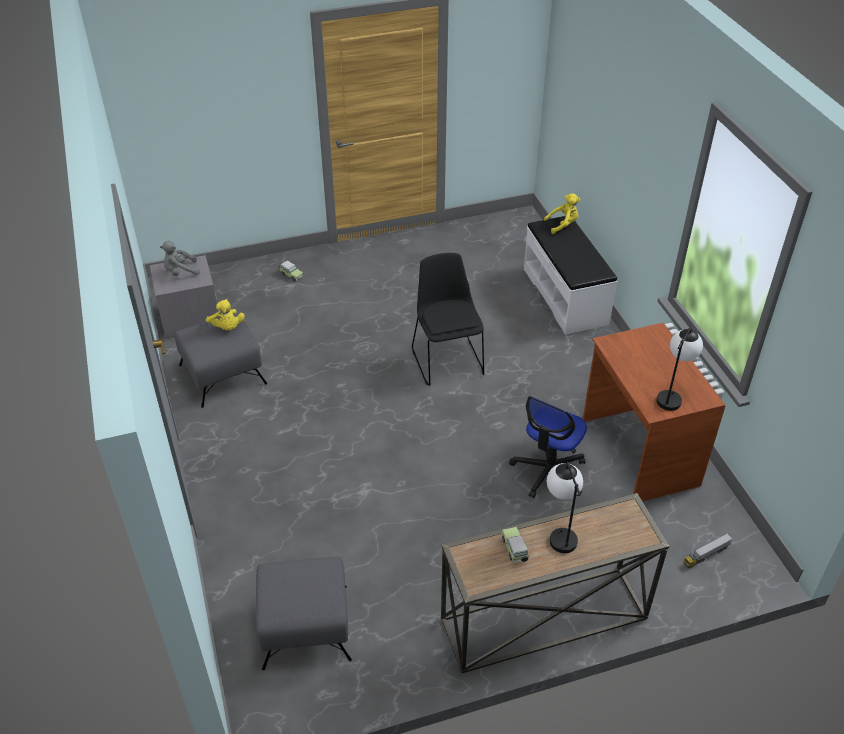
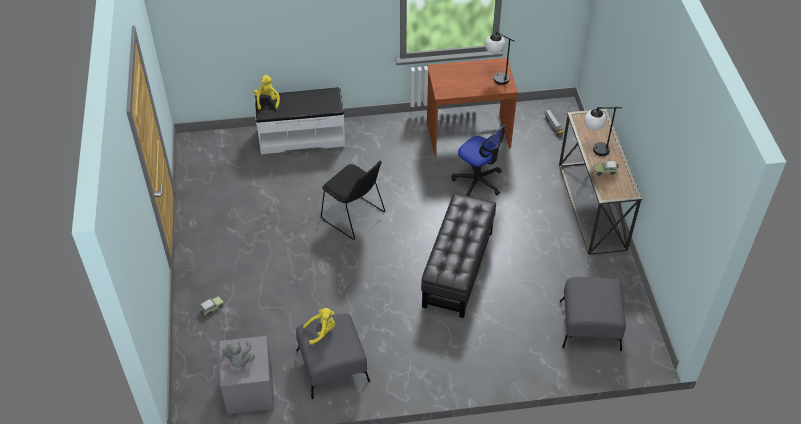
camera: 80 degrees left, 5 degrees up
black chair [412,253,484,386] -> black chair turned 135 degrees counterclockwise [321,160,385,240]
none -> black ottoman [421,193,496,318]

